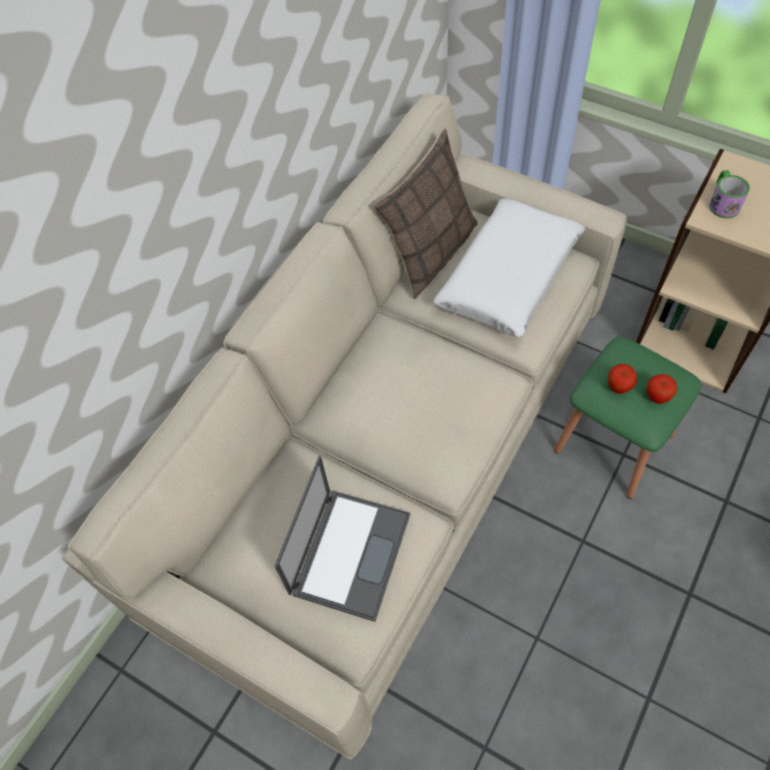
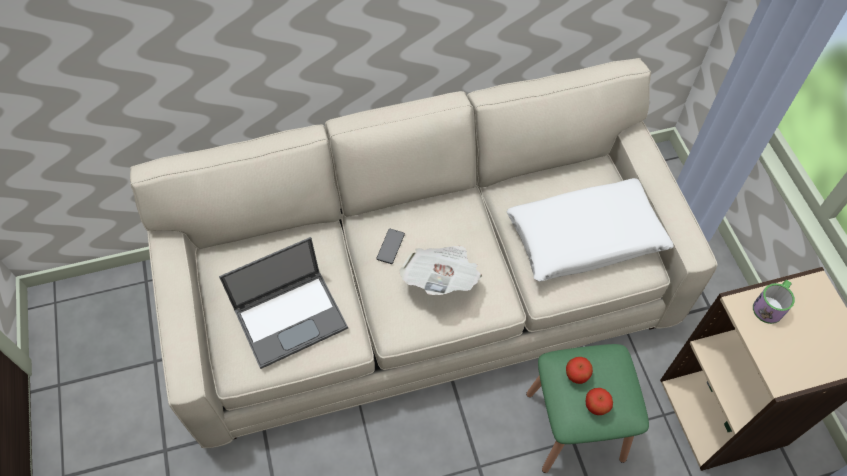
camera: 40 degrees right, 0 degrees up
pillow [374,129,478,299] -> none
none -> phone [376,229,405,264]
none -> newspaper [399,245,482,295]

